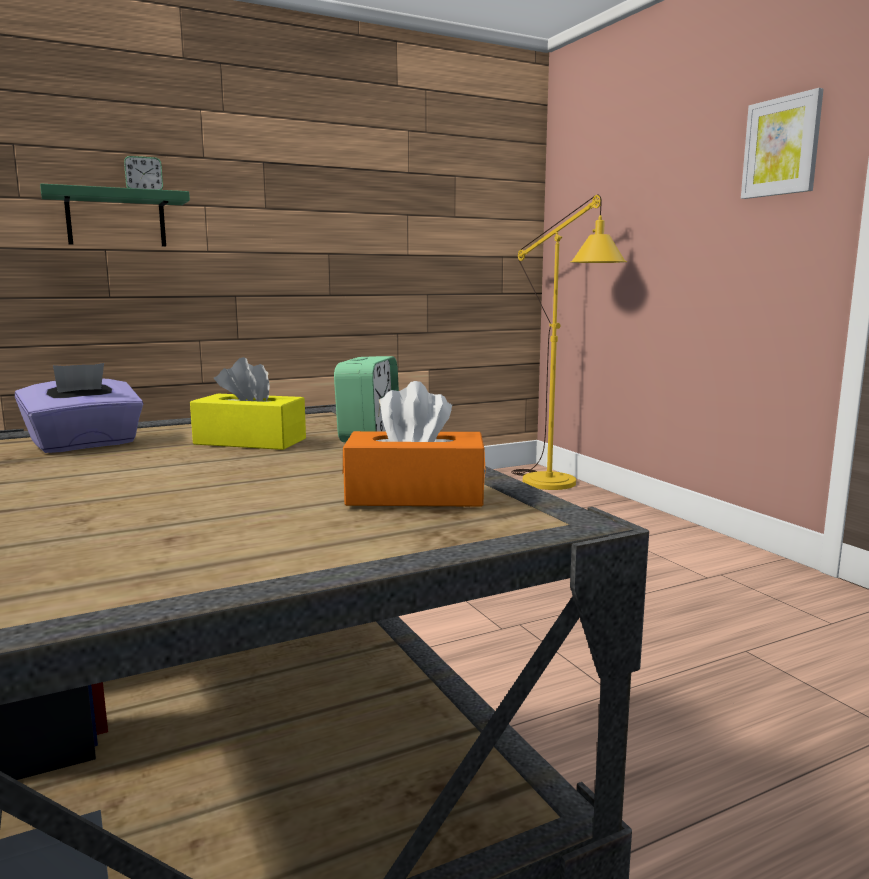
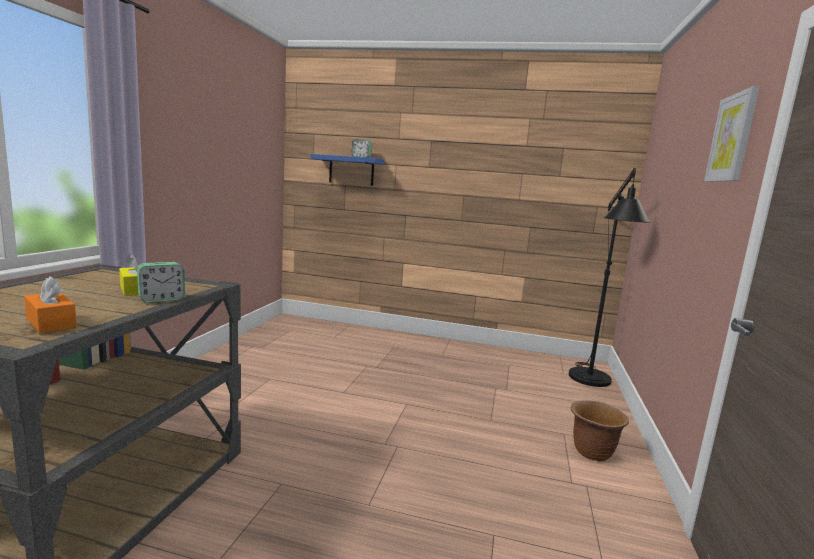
camera: 40 degrees right, 0 degrees up
purple tissue box [15,363,143,453] -> none
green shelf [40,184,190,246] -> blue shelf [311,154,384,186]
yellow floor lamp [511,194,627,490] -> black floor lamp [569,168,651,387]
none -> brown planter [571,400,629,462]

